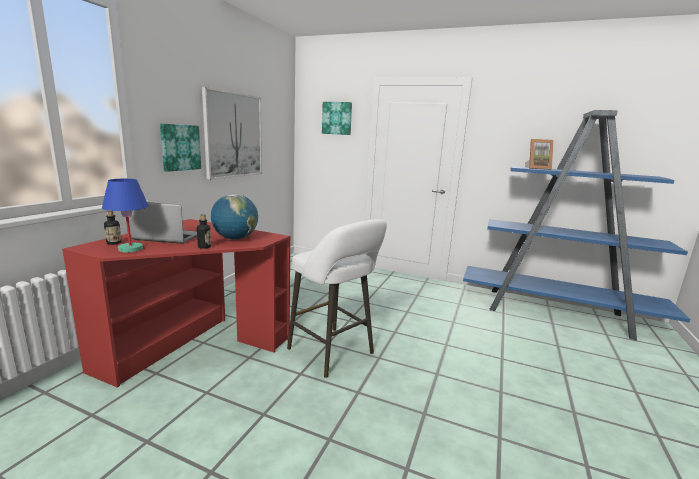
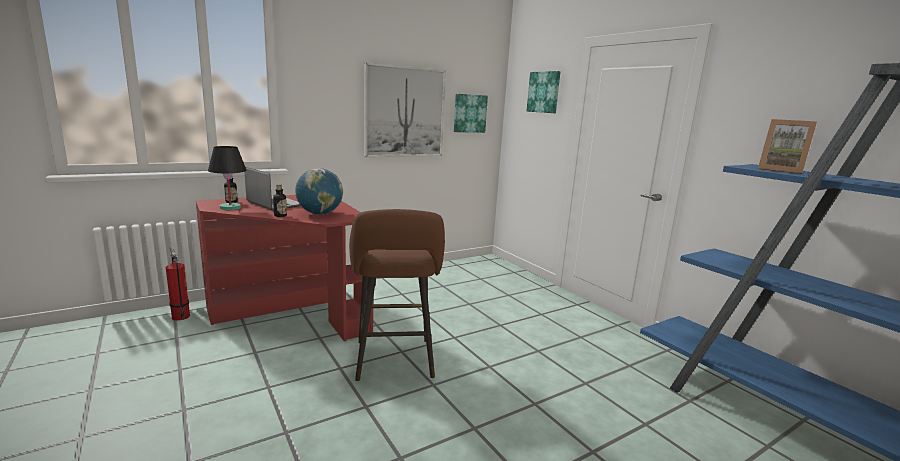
camera: 35 degrees right, 0 degrees up
blue table lamp [102,179,149,253] -> black table lamp [208,146,247,210]
picture [160,124,201,172] -> picture moved to [454,94,488,133]
white stool [287,219,387,378] -> brown stool [349,209,445,381]
none -> fire extinguisher [166,246,190,320]

